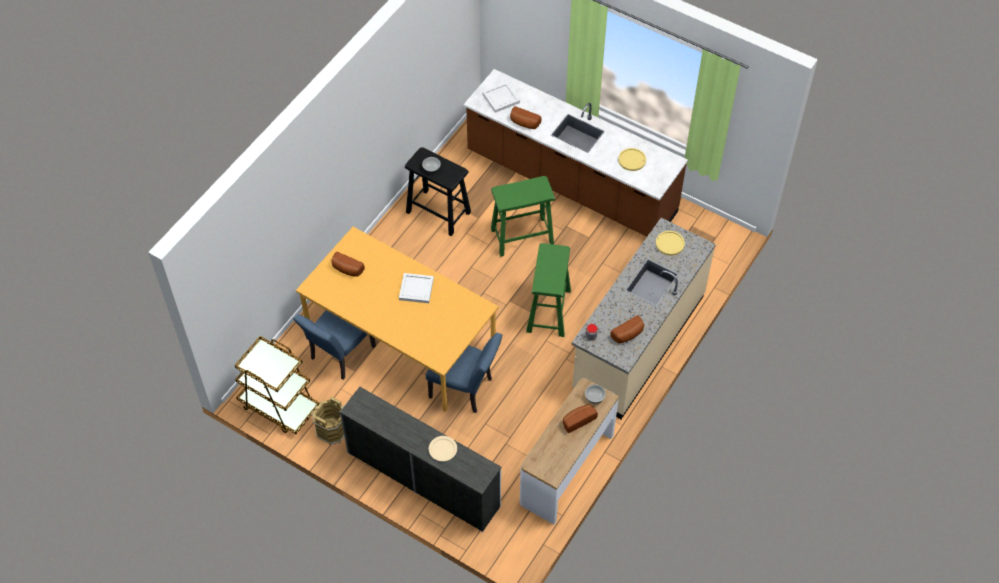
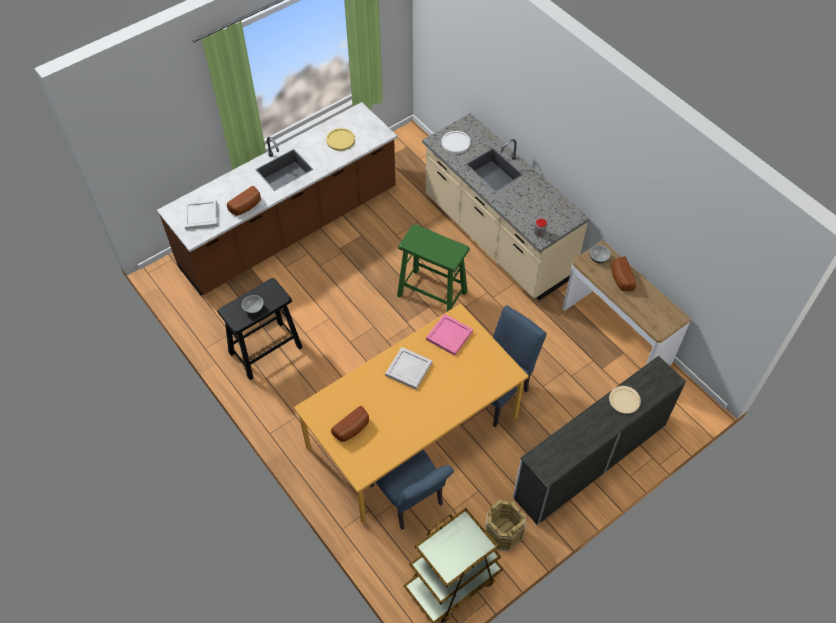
camera: 70 degrees left, 0 degrees up
green stool [491,176,555,256] -> none
bread [610,315,644,344] -> none
yellow plate [656,231,685,256] -> white plate [442,131,471,154]
none -> pink tray [426,314,473,356]

